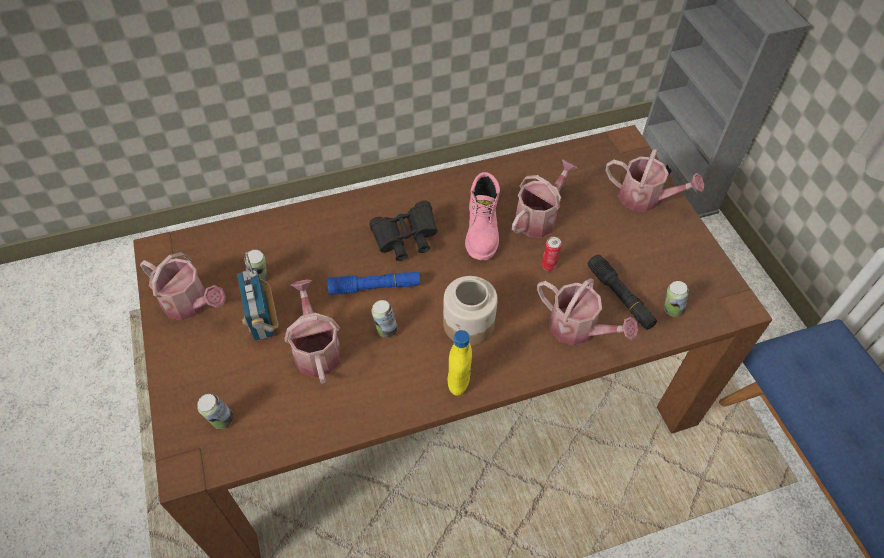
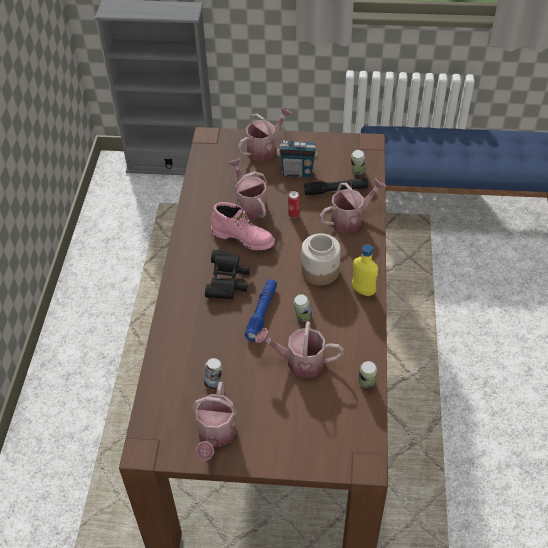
camera: 65 degrees left, 5 degrees down
watering can [140,252,226,320] -> watering can turned 135 degrees clockwise [192,382,237,461]
can [197,394,233,429] -> can moved to [359,361,377,388]
radio [237,252,279,340] -> radio moved to [277,126,319,178]

